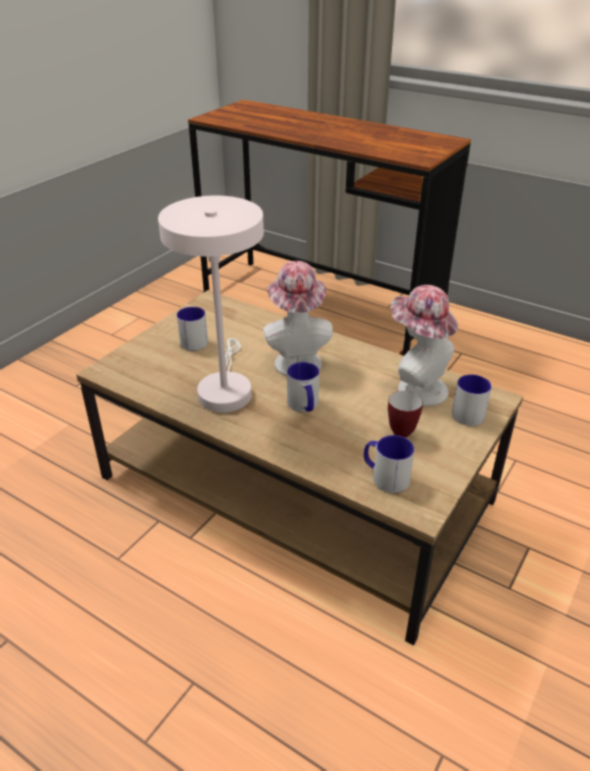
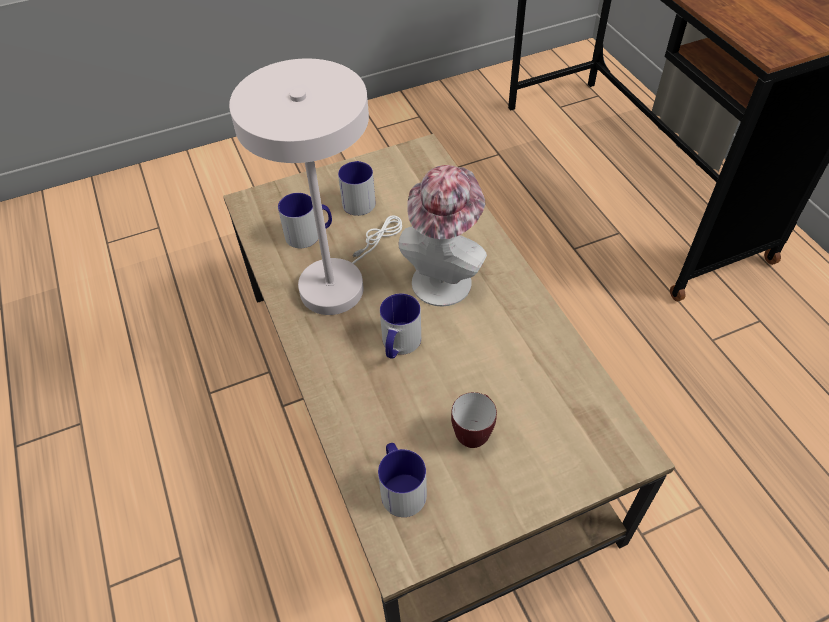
camera: 35 degrees right, 15 degrees up
hat [391,285,458,406] -> none
mug [452,375,491,426] -> mug moved to [278,193,332,248]

